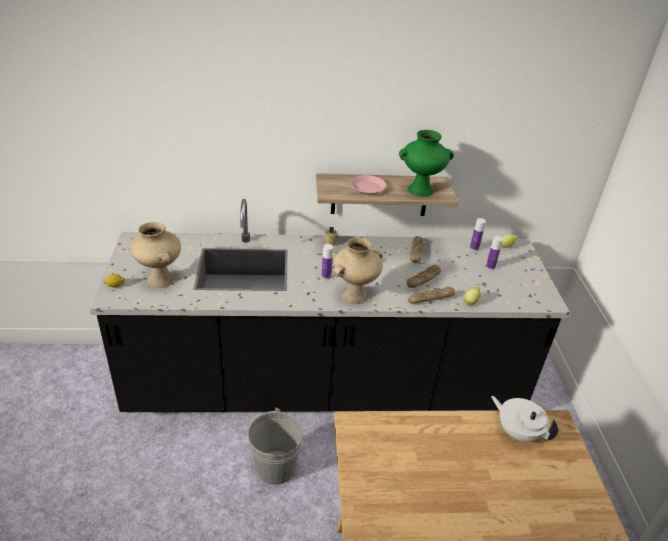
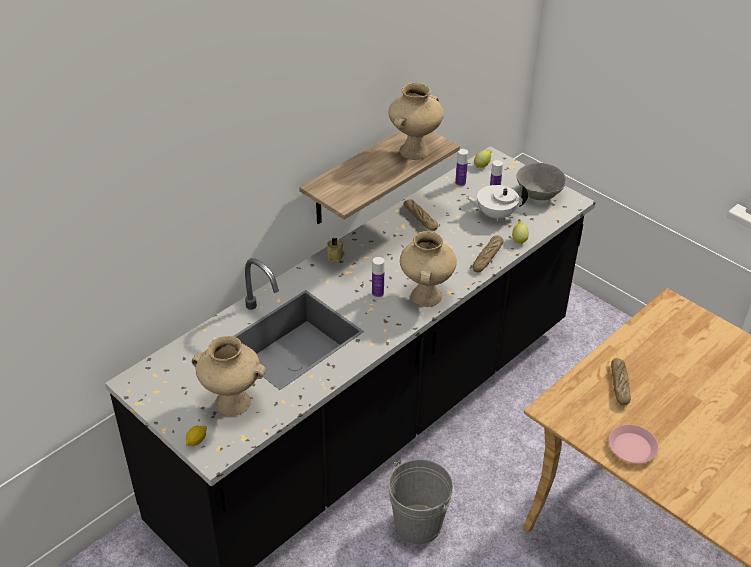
camera: 40 degrees left, 5 degrees up
pink plate [350,175,386,195] -> pink plate moved to [608,425,659,464]
green vase [399,130,454,197] -> beige vase [389,83,444,160]
bread [407,265,441,288] -> bread moved to [611,358,631,406]
white teapot [491,396,558,442] -> white teapot moved to [465,185,528,221]
none -> grey bowl [516,163,566,200]

